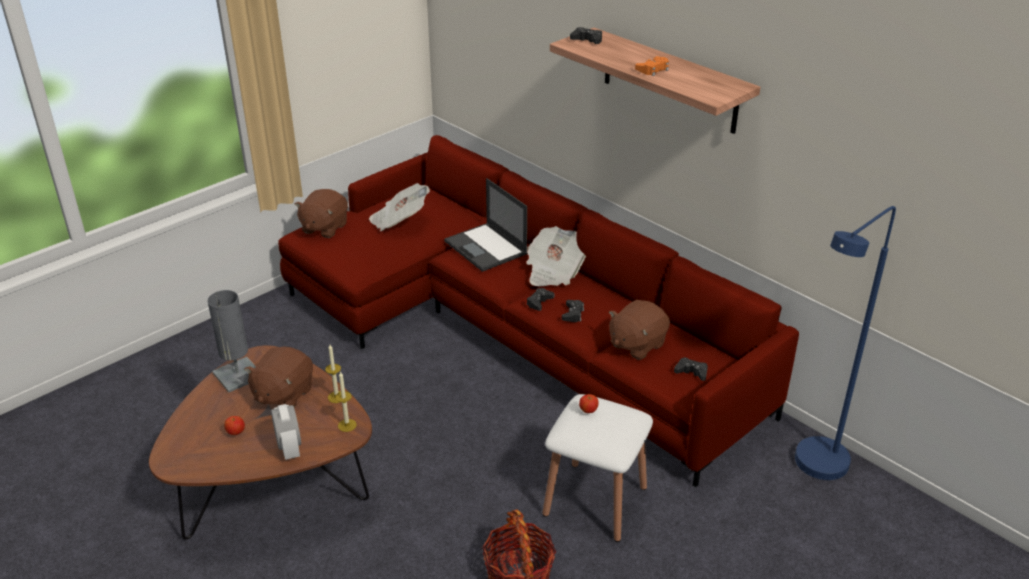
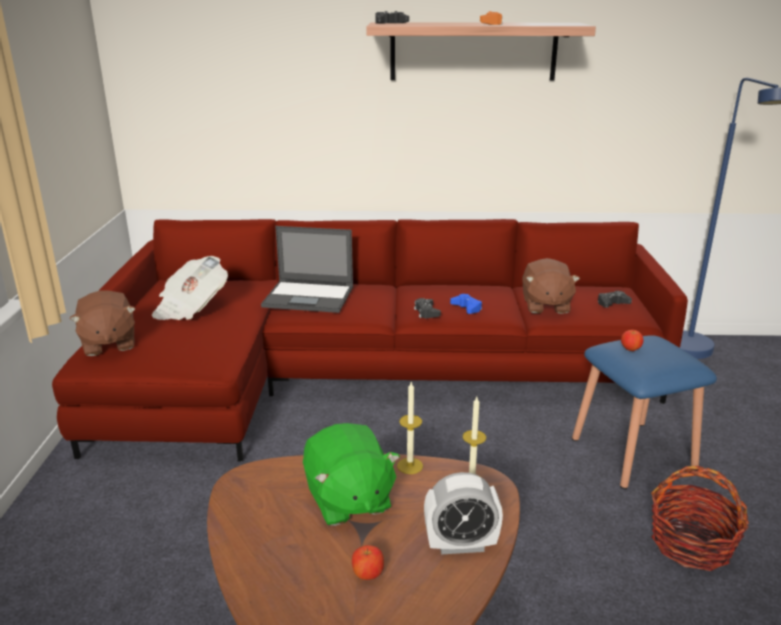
camera: 45 degrees left, 10 degrees down
grey table lamp [207,290,256,392] -> none
brown plush toy [244,346,313,407] -> green plush toy [303,423,400,526]
alarm clock [271,404,301,460] -> alarm clock turned 150 degrees clockwise [424,472,503,554]
newspaper [526,226,586,286] -> none
white stool [542,394,653,542] -> blue stool [572,335,717,489]
black game controller [562,300,584,322] -> blue game controller [450,294,482,314]

